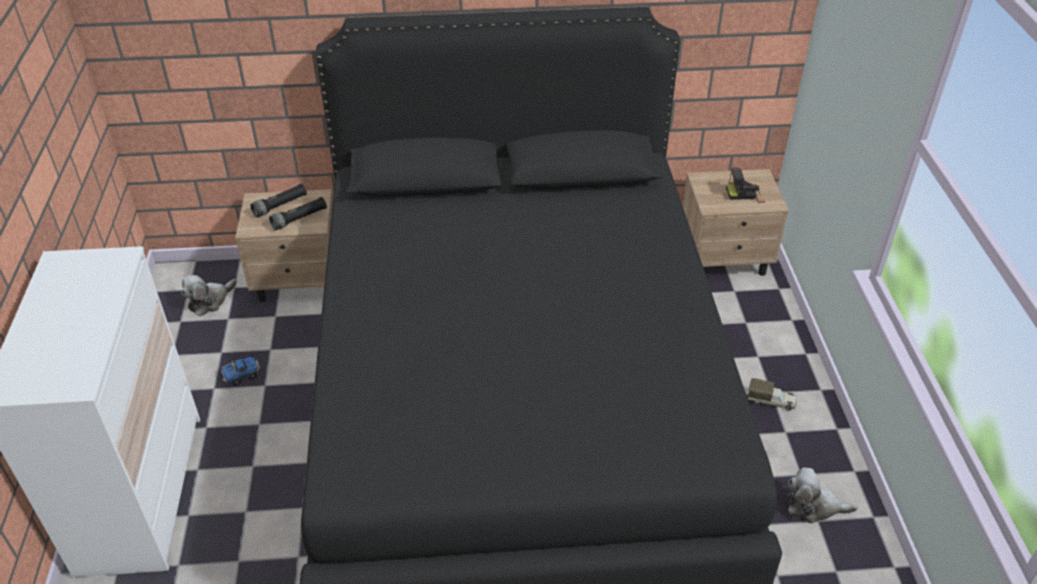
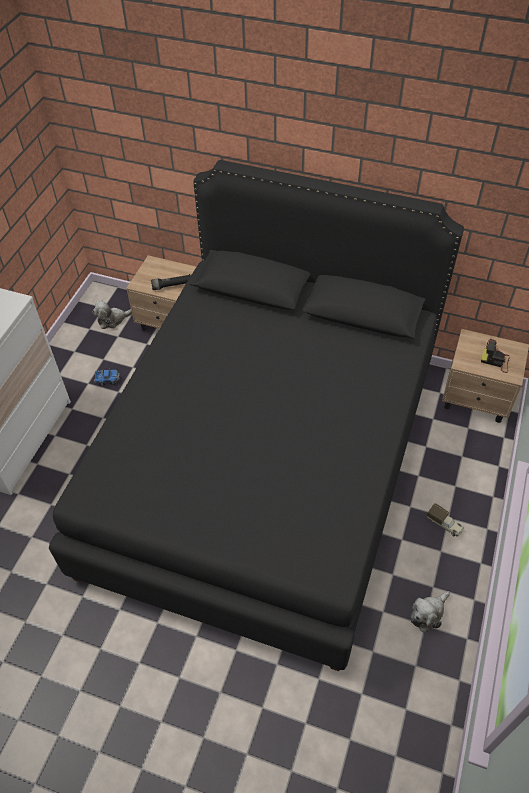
camera: 25 degrees right, 10 degrees up
black flashlight [250,184,307,217] -> none
plush toy [788,467,858,523] -> plush toy turned 75 degrees counterclockwise [411,592,450,633]

